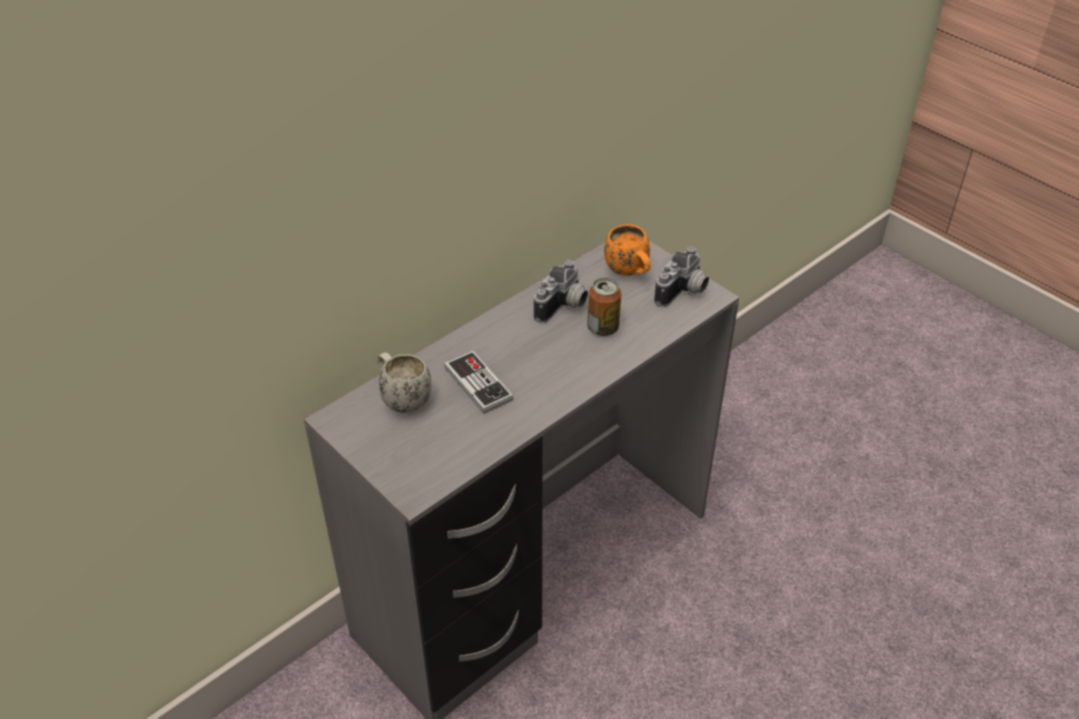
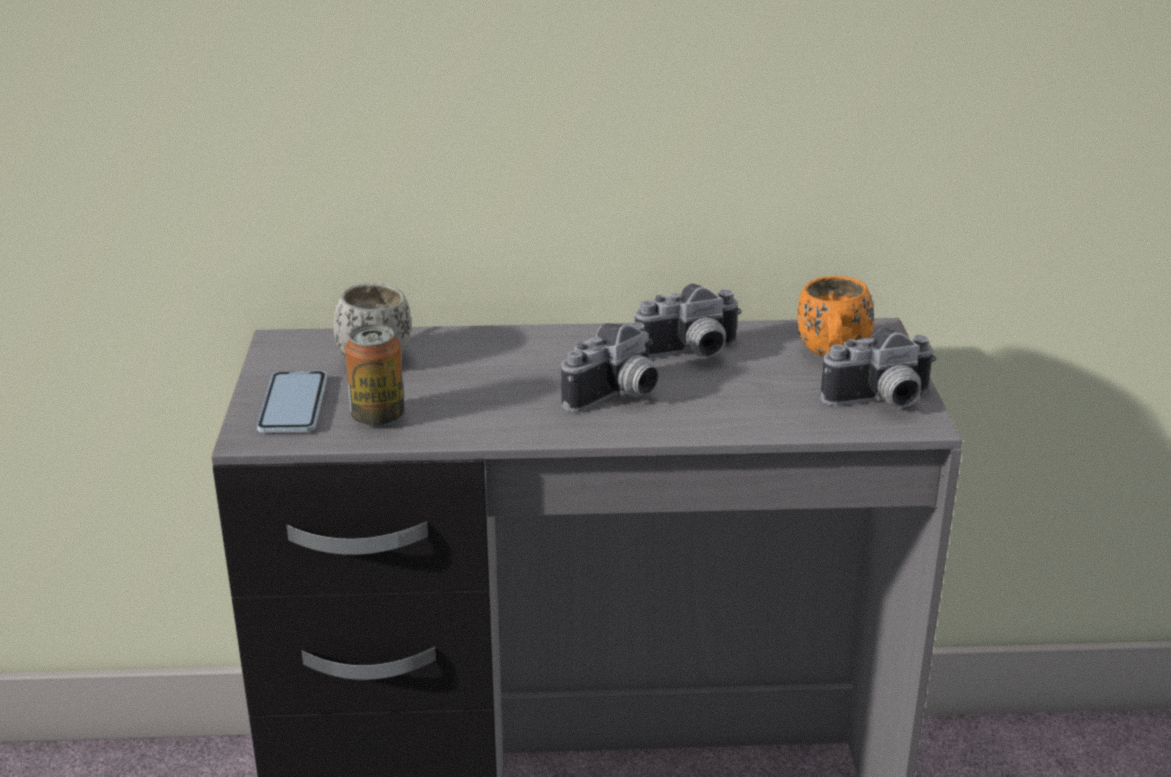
camera: 40 degrees right, 15 degrees down
game controller [444,351,513,414] -> none
can [587,278,621,336] -> can moved to [345,324,404,427]
none -> phone [257,371,327,433]
none -> camera [561,322,659,412]

